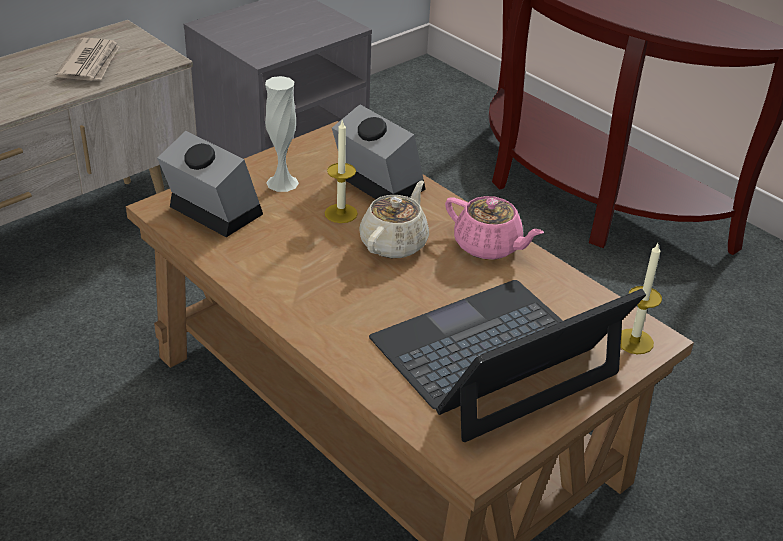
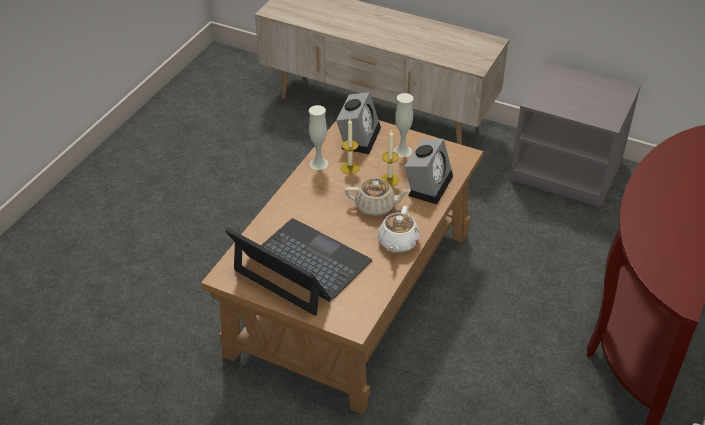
camera: 70 degrees right, 5 degrees up
newspaper [55,38,120,81] -> none
pink teapot [445,196,544,260] -> white teapot [378,206,420,253]
candle [620,244,662,354] -> candle moved to [341,119,360,174]
none -> white vase [309,105,329,170]

